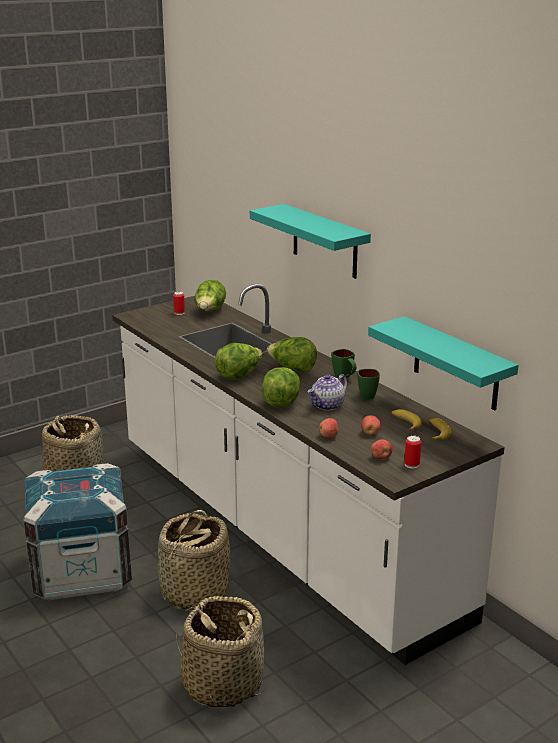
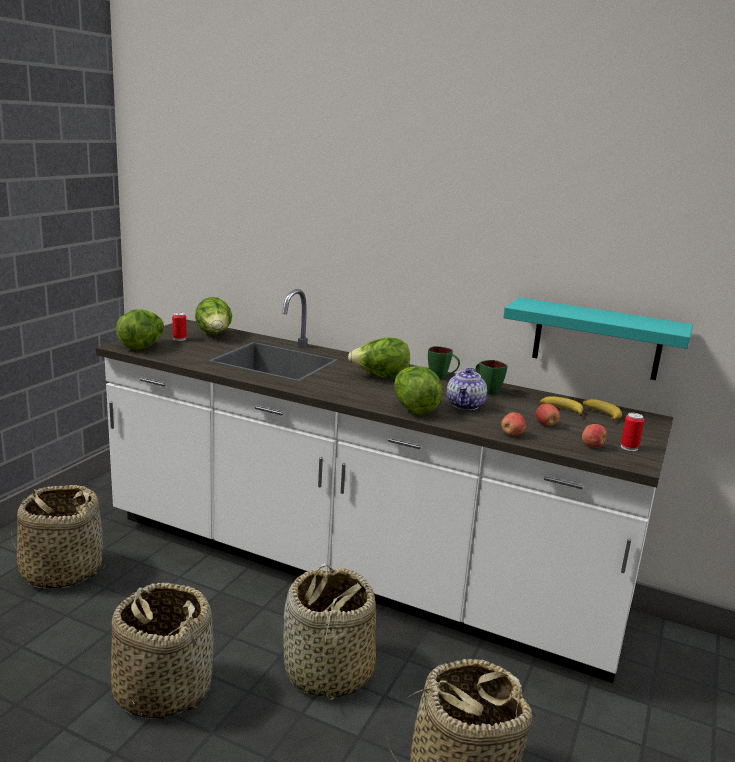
camera: 30 degrees left, 5 degrees down
crate [23,463,132,600] -> basket [111,583,214,719]
lettuce [214,343,263,380] -> lettuce moved to [116,309,164,349]
turquoise shelf [250,204,371,279] -> none

